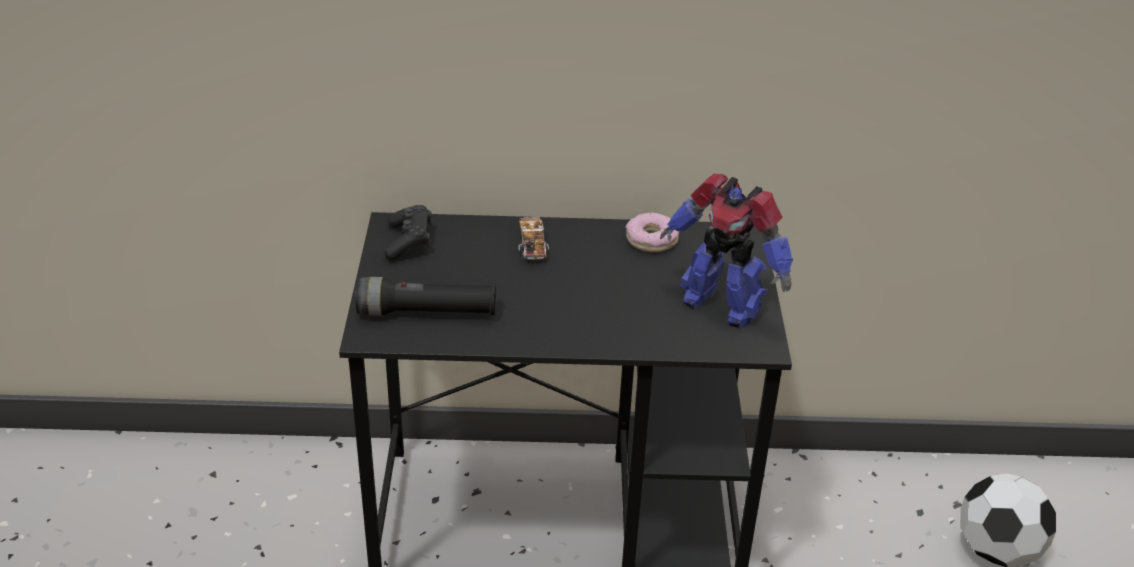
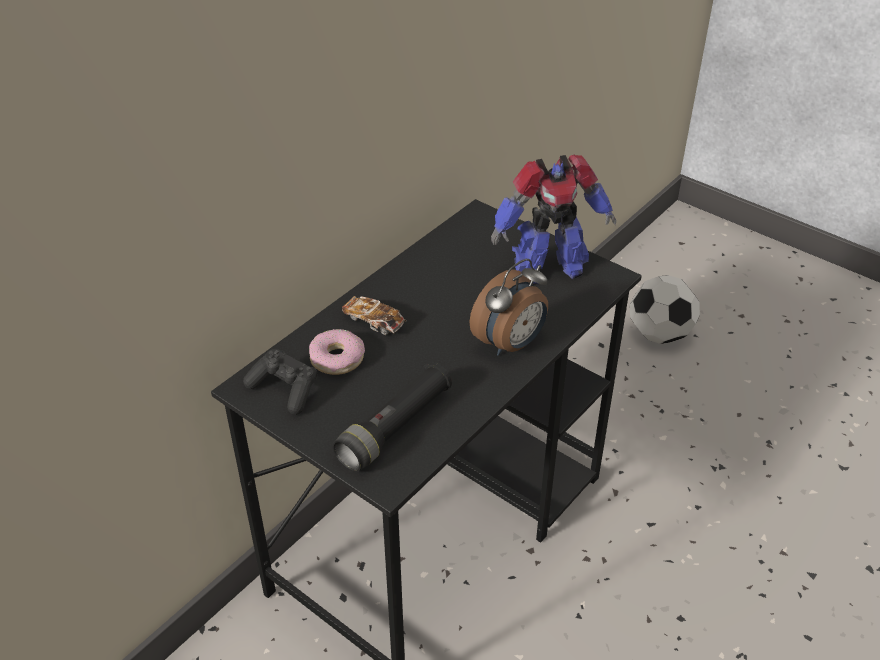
camera: 50 degrees left, 5 degrees up
donut [625,212,679,252] -> donut moved to [309,329,365,375]
none -> alarm clock [469,259,548,356]

